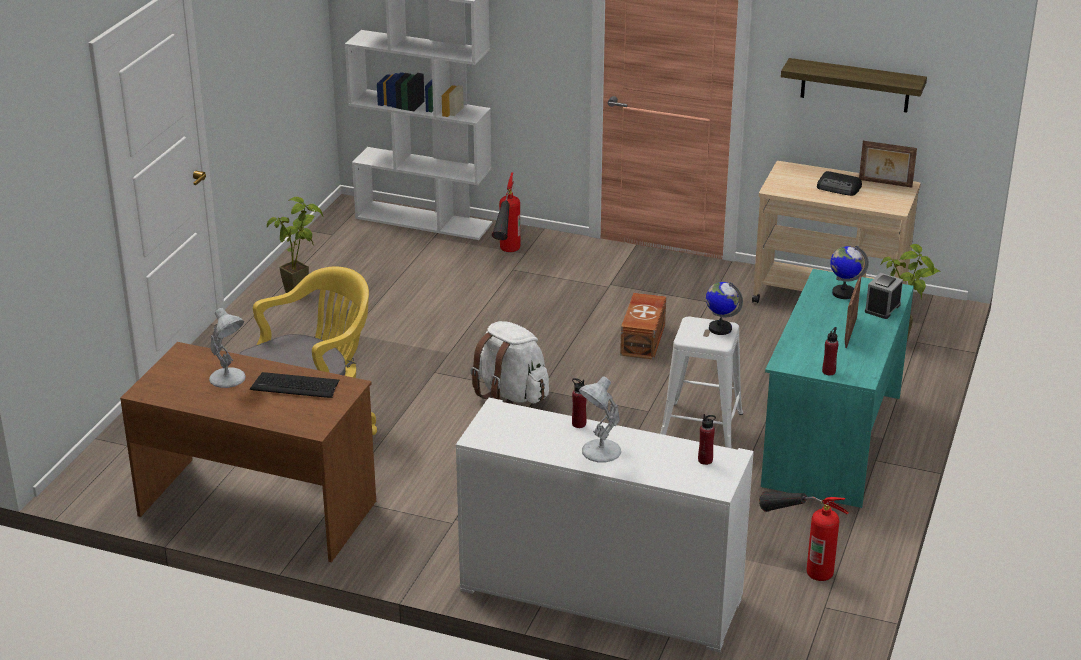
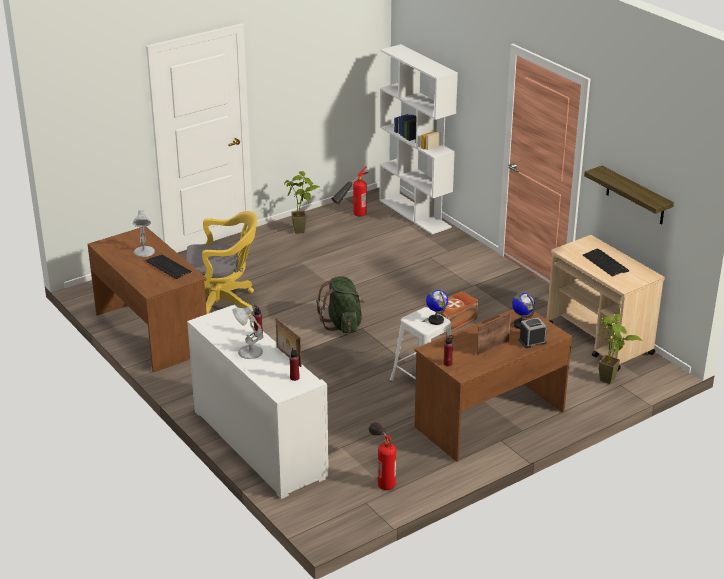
camera: 35 degrees right, 0 degrees up
white backpack [471,321,549,404] -> green backpack [317,276,365,334]
fire extinguisher [492,172,520,252] -> fire extinguisher moved to [331,166,368,216]
turquoise desk [761,269,914,508] -> brown desk [414,309,572,462]
radio [817,171,862,196] -> keyboard [583,249,629,277]
picture frame [859,141,917,188] -> picture frame moved to [276,318,301,367]

